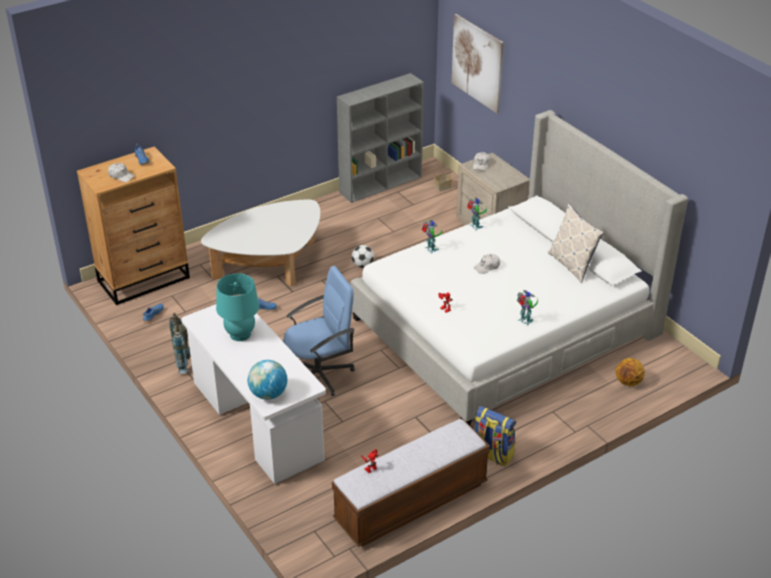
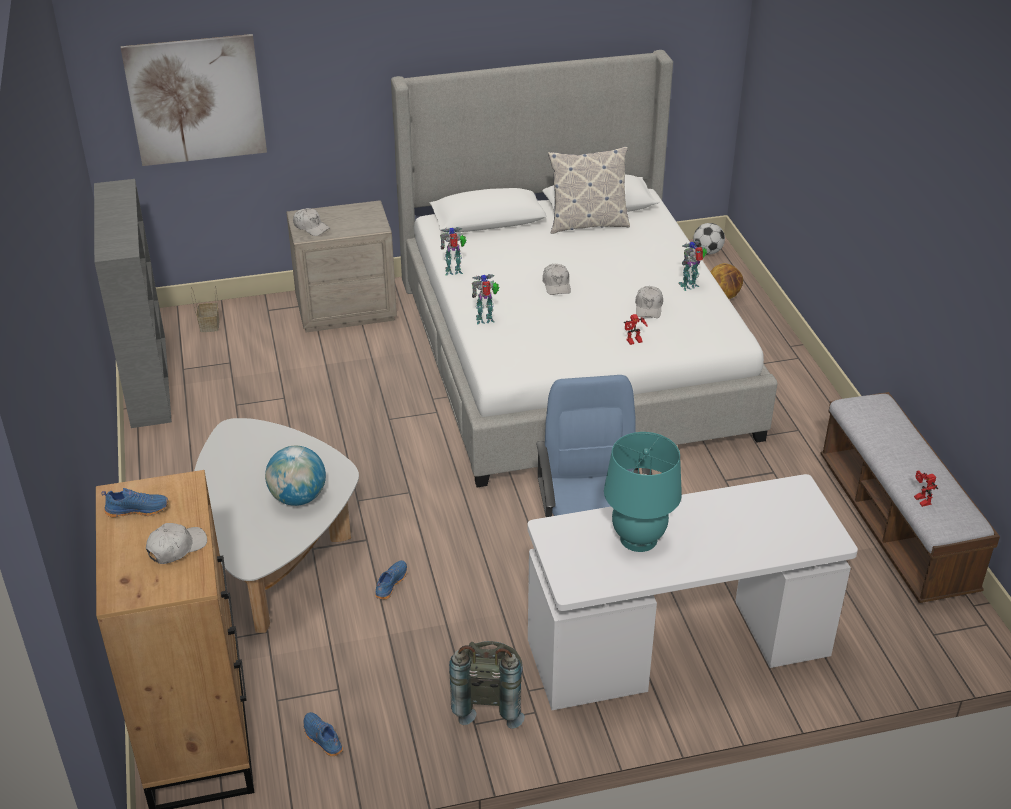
camera: 70 degrees left, 0 degrees up
globe [248,360,287,400] -> globe moved to [265,446,326,506]
football [352,245,374,268] -> football moved to [693,223,725,255]
backpack [474,406,516,467] -> none
none -> white cap [635,286,663,318]

